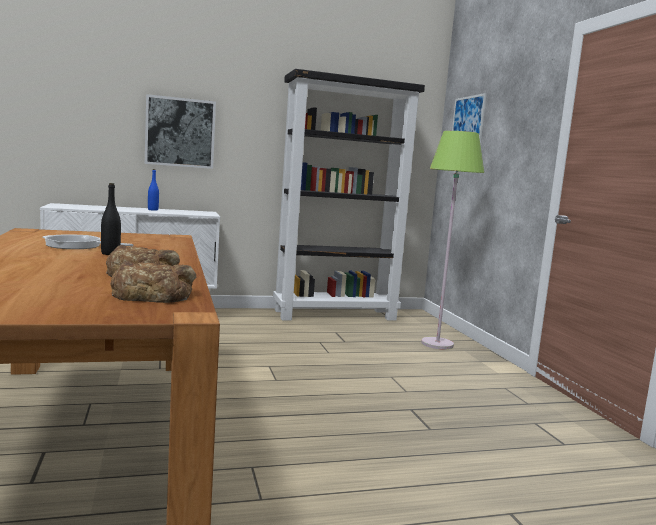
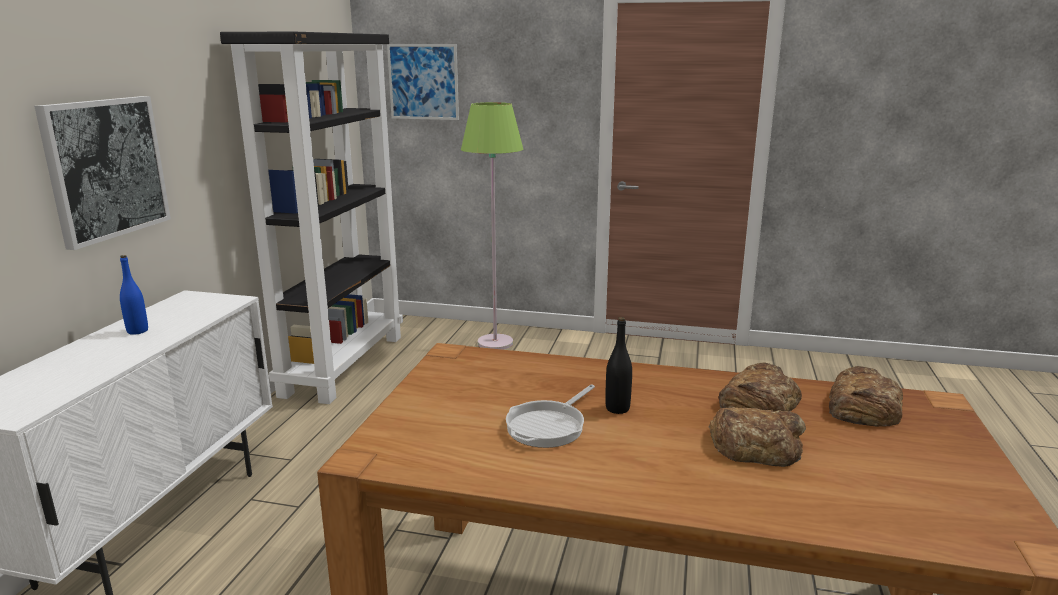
camera: 60 degrees left, 10 degrees up
none -> bread [709,407,806,467]

